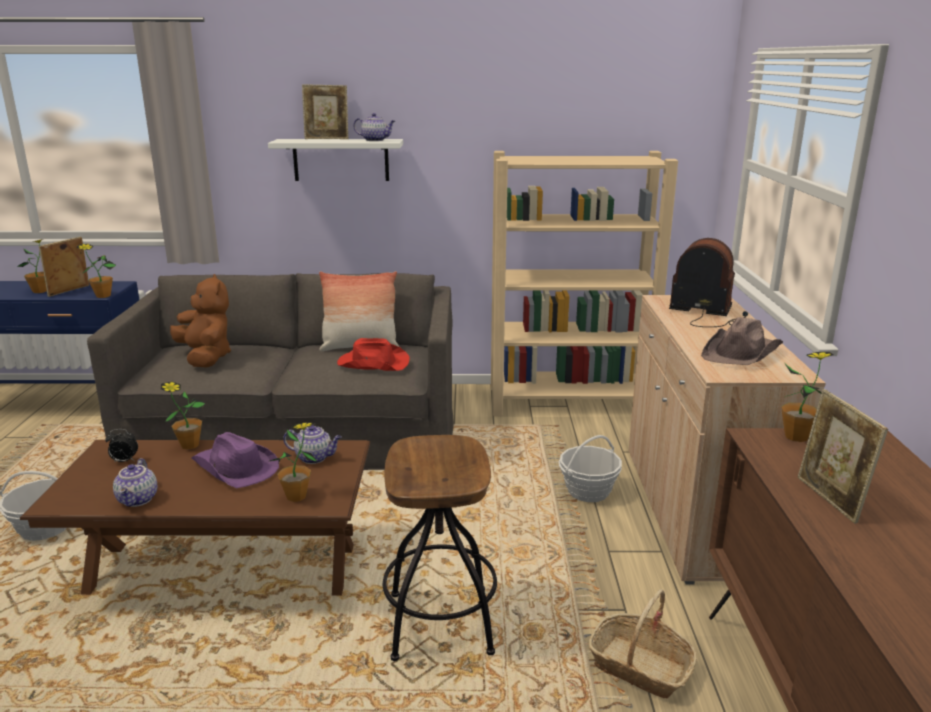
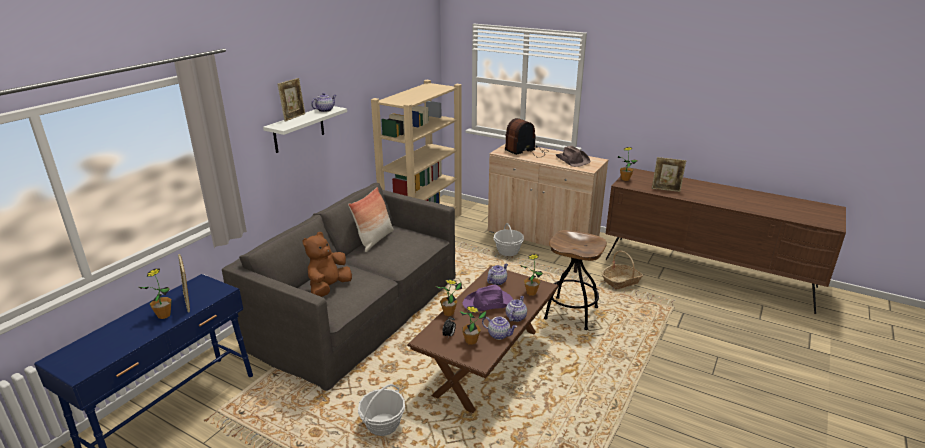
camera: 60 degrees left, 5 degrees up
potted plant [77,244,116,298] -> potted plant moved to [460,306,486,345]
brown plush toy [170,274,231,368] -> brown plush toy turned 60 degrees counterclockwise [303,232,352,297]
red hat [337,338,410,371] -> none
none -> teapot [506,296,527,322]

